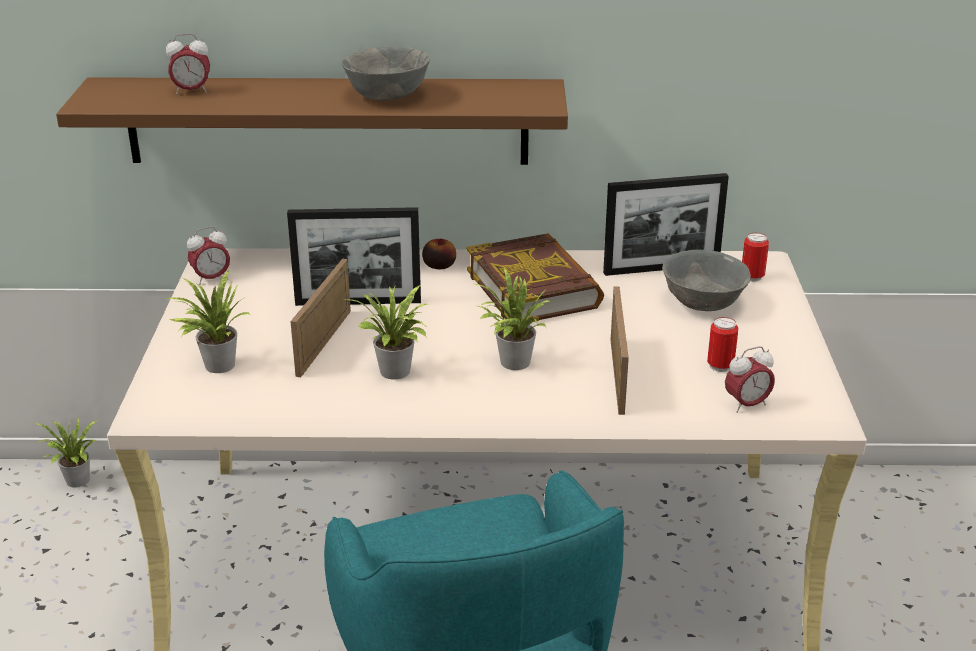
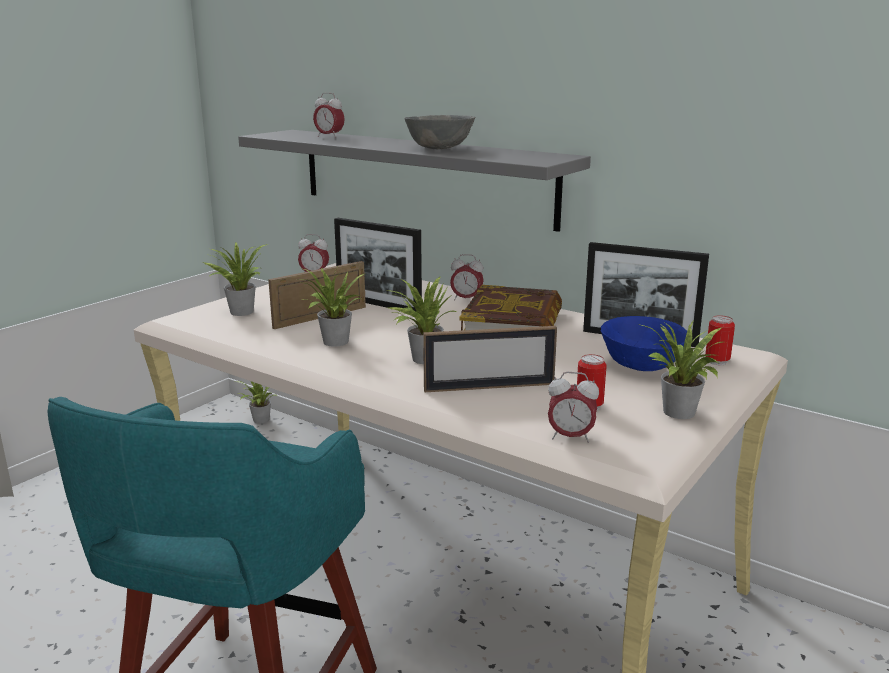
camera: 35 degrees right, 10 degrees down
brown shelf [56,77,568,165] -> grey shelf [238,130,591,232]
apple [422,238,456,269] -> alarm clock [450,254,484,301]
picture frame [611,286,629,415] -> picture frame turned 45 degrees clockwise [423,326,557,392]
grey bowl [662,250,751,311] -> blue bowl [601,316,687,371]
none -> potted plant [642,321,724,419]

